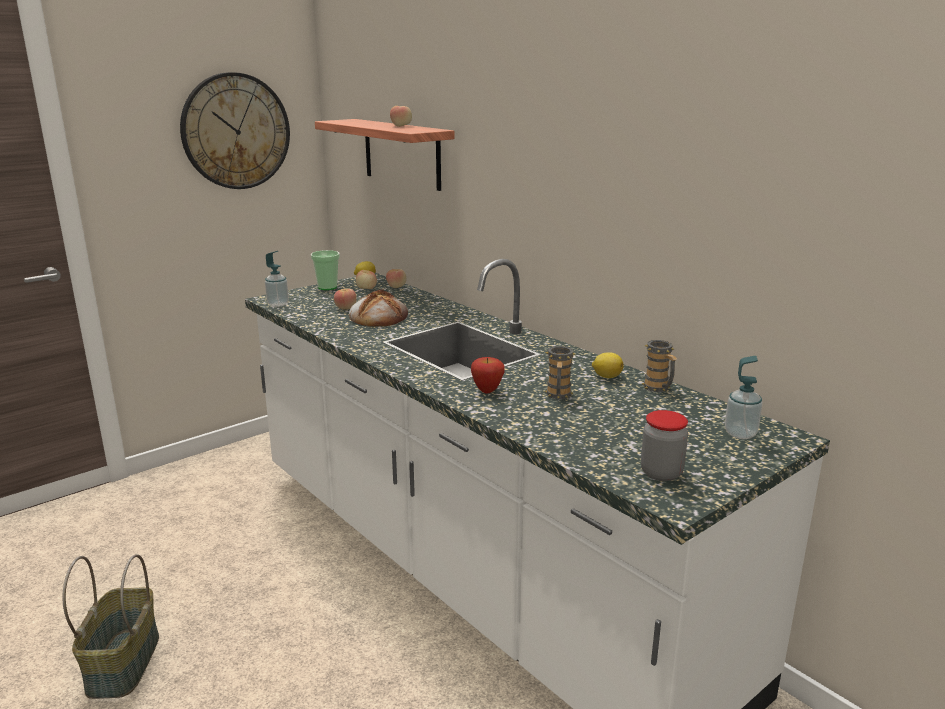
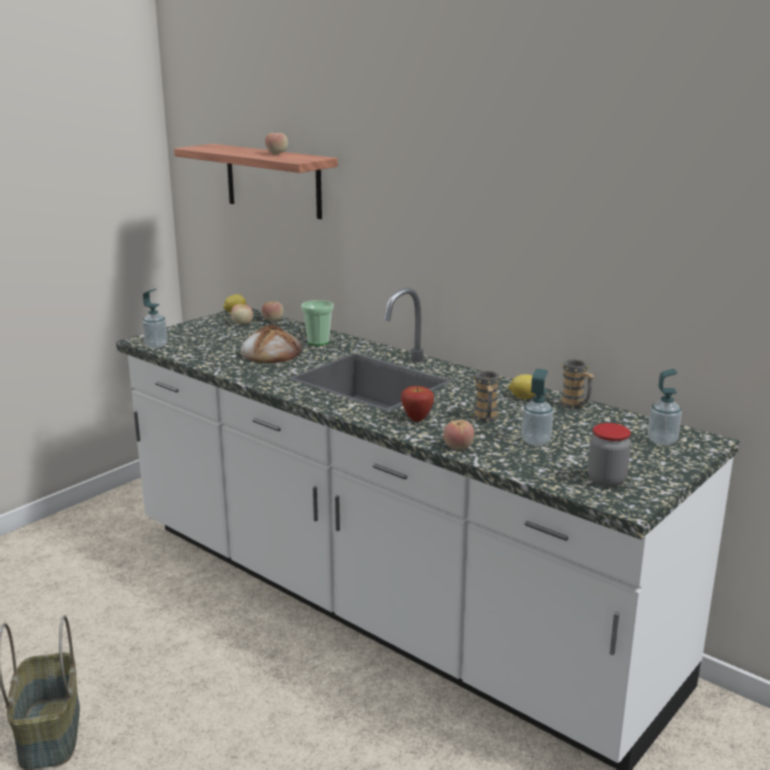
camera: 10 degrees left, 0 degrees up
wall clock [180,72,290,189] -> none
cup [311,250,340,290] -> cup moved to [301,300,334,346]
apple [334,289,357,309] -> apple moved to [443,420,475,450]
none -> soap dispenser [522,369,553,446]

